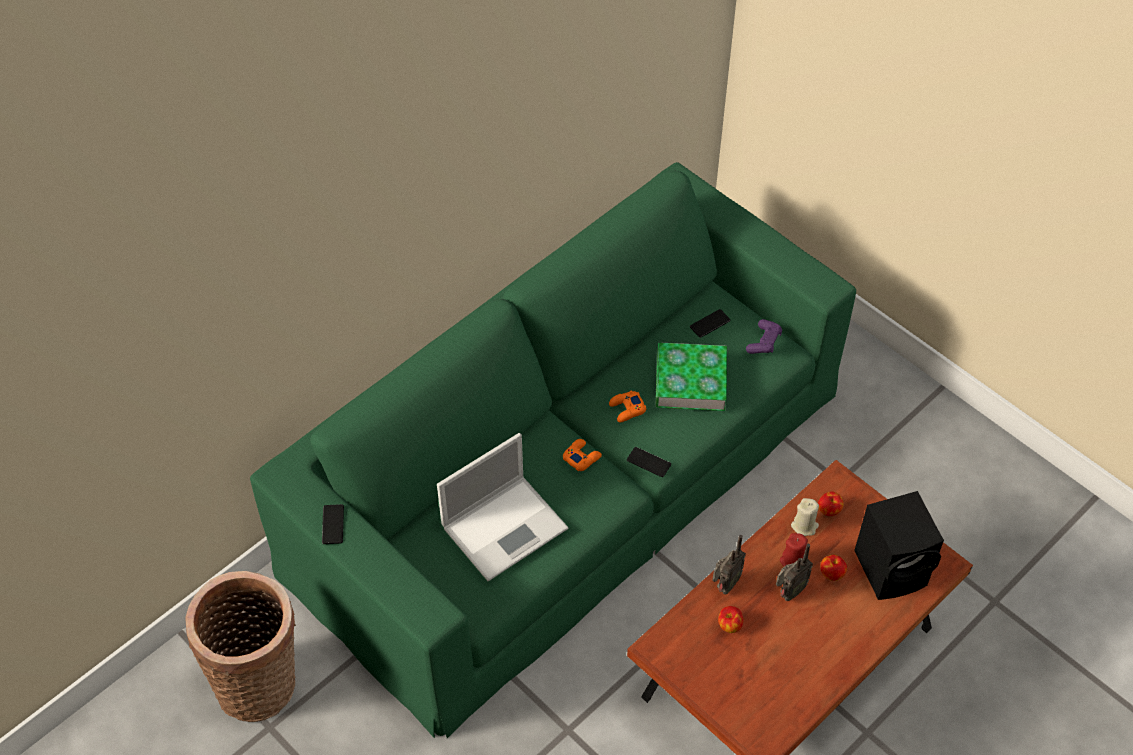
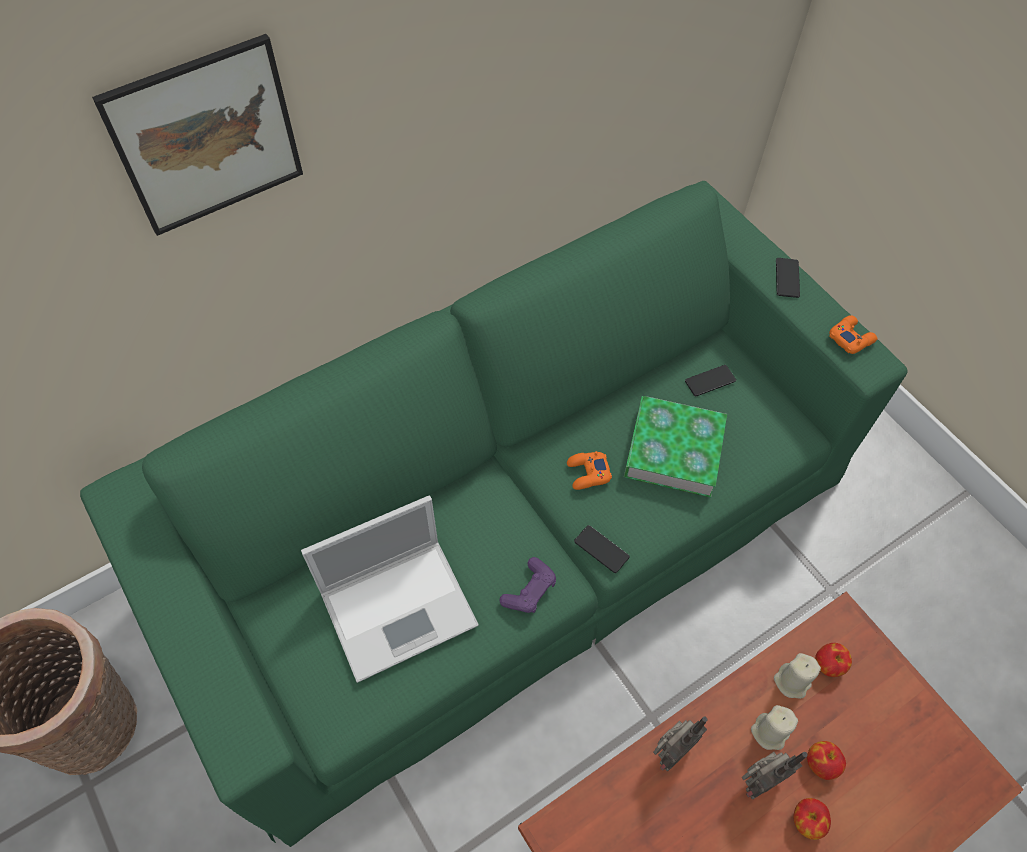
camera: 10 degrees right, 5 degrees up
phone [322,504,344,544] -> phone moved to [776,258,800,298]
orange game controller [563,439,602,471] -> orange game controller moved to [829,315,878,354]
apple [718,606,744,633] -> apple moved to [793,798,831,840]
purple game controller [746,319,782,354] -> purple game controller moved to [500,557,556,613]
red candle [780,533,808,566] -> beige candle [751,705,798,750]
black speaker [854,491,944,600] -> none
none -> picture [92,34,303,236]

